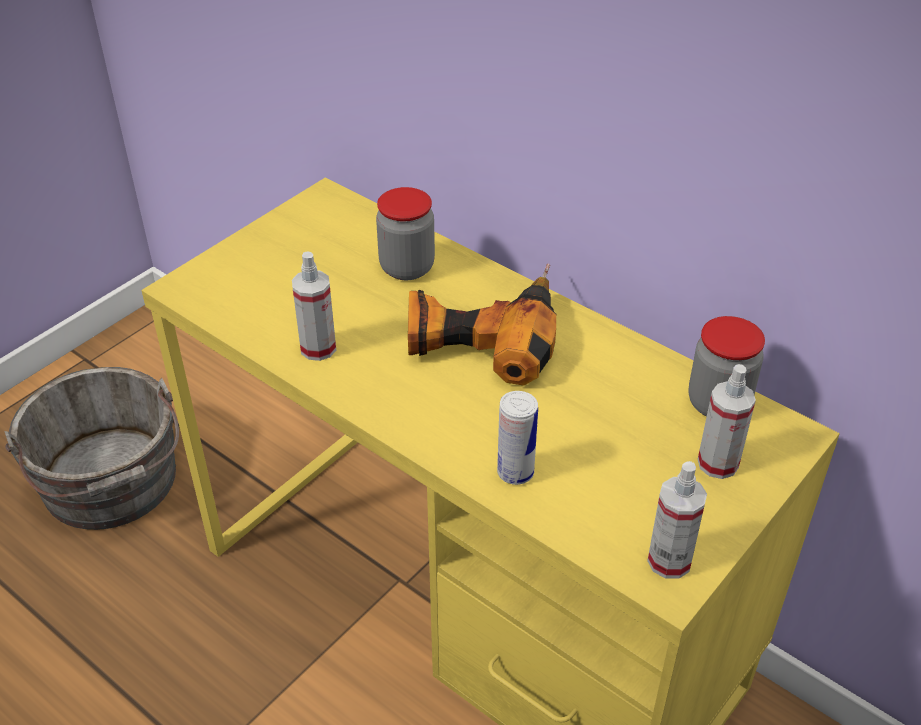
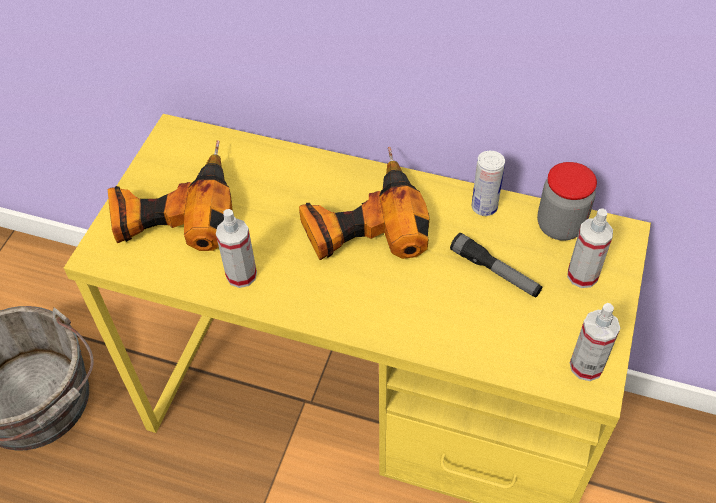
camera: 20 degrees left, 10 degrees up
jar [376,187,435,280] -> none
can [497,391,538,485] -> can moved to [472,150,505,216]
none -> power drill [108,140,233,251]
none -> flashlight [450,233,542,297]

